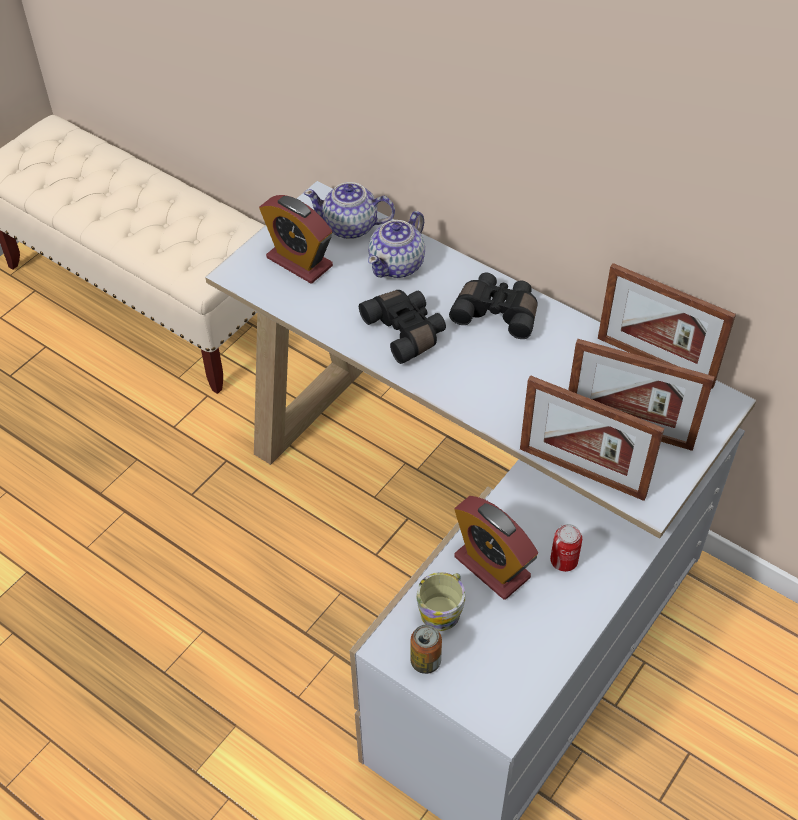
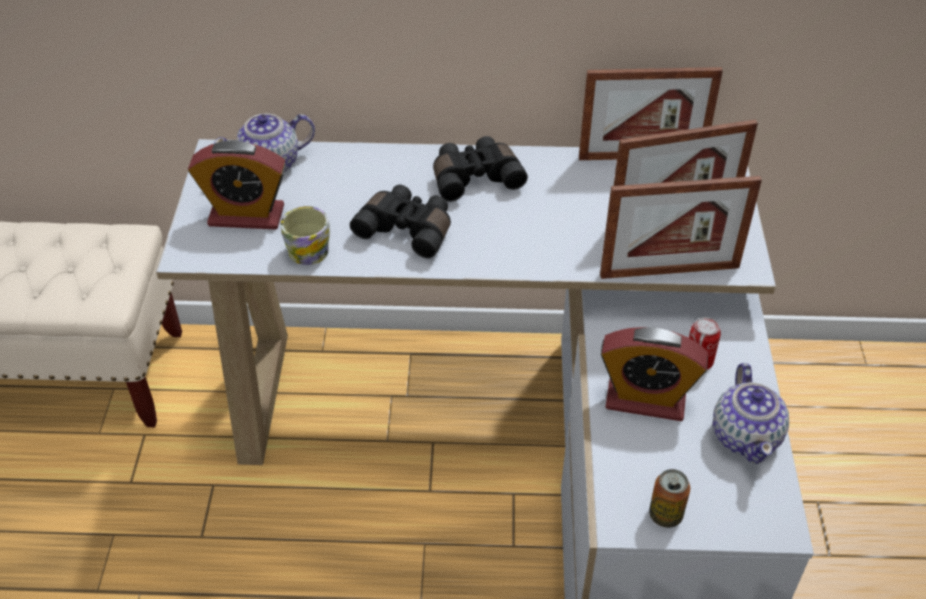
camera: 35 degrees left, 5 degrees down
teapot [368,211,425,278] -> teapot moved to [713,363,789,464]
mug [417,572,465,631] -> mug moved to [281,206,330,265]

